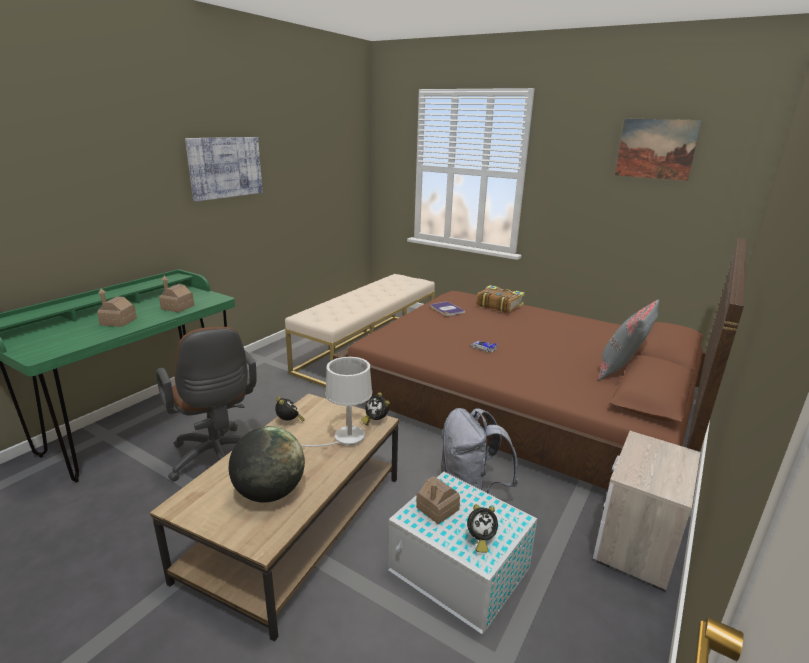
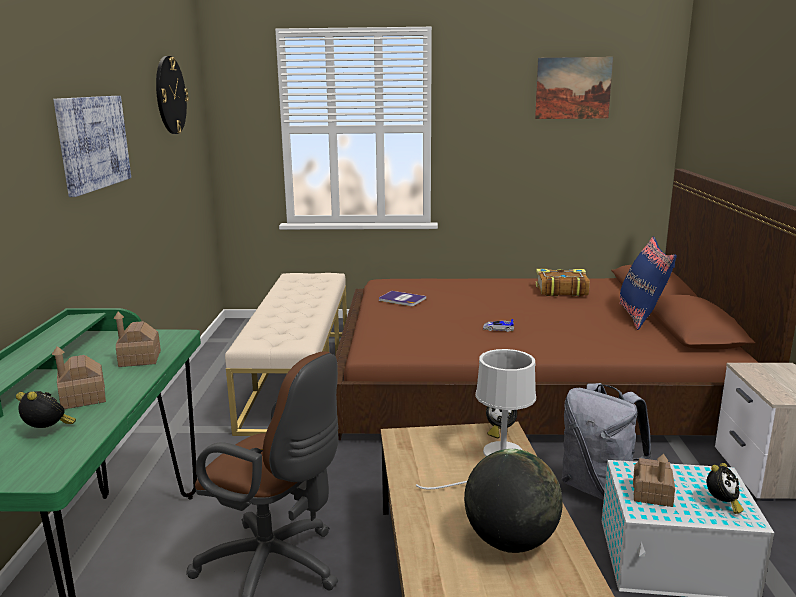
camera: 30 degrees left, 5 degrees down
alarm clock [275,397,305,422] -> alarm clock moved to [16,391,76,428]
book [476,285,525,313] -> book moved to [536,269,590,297]
grey pillow [598,299,659,380] -> blue pillow [620,237,677,330]
none -> wall clock [156,56,189,134]

